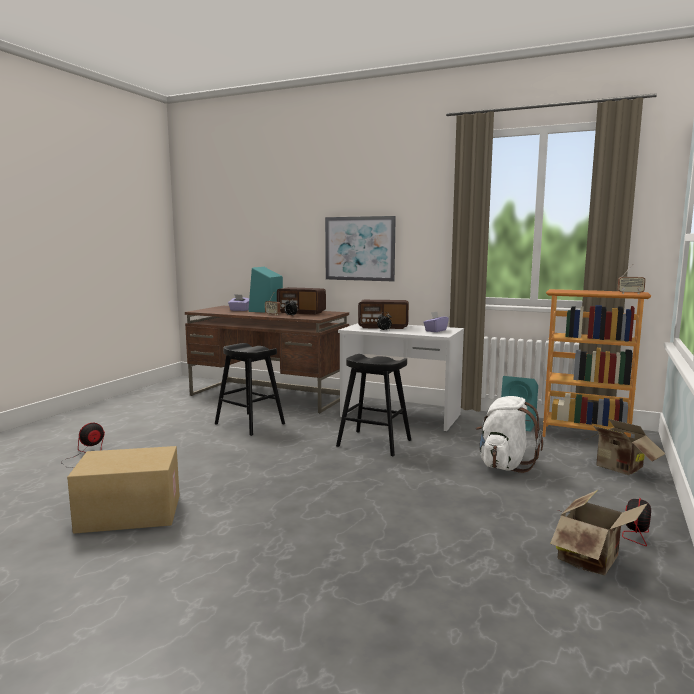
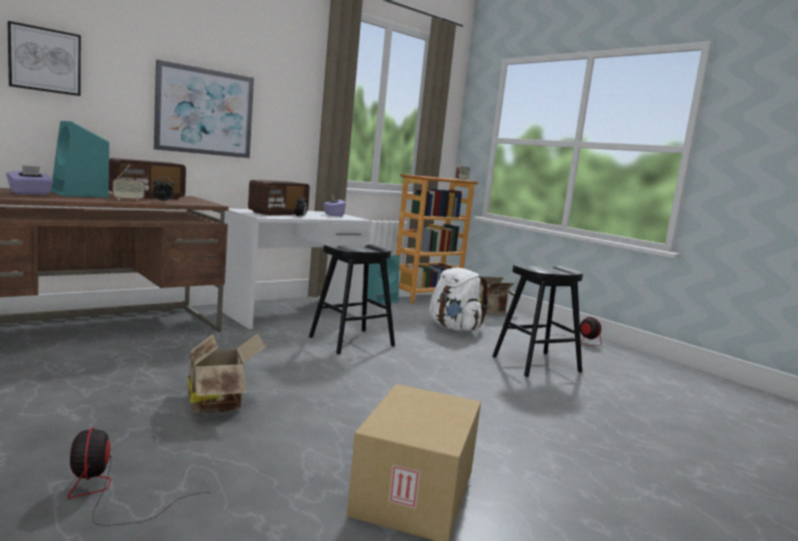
camera: 65 degrees left, 0 degrees up
black stool [215,343,285,436] -> black stool moved to [492,265,583,377]
cardboard box [550,490,648,575] -> cardboard box moved to [188,333,266,413]
none -> picture [7,21,81,96]

